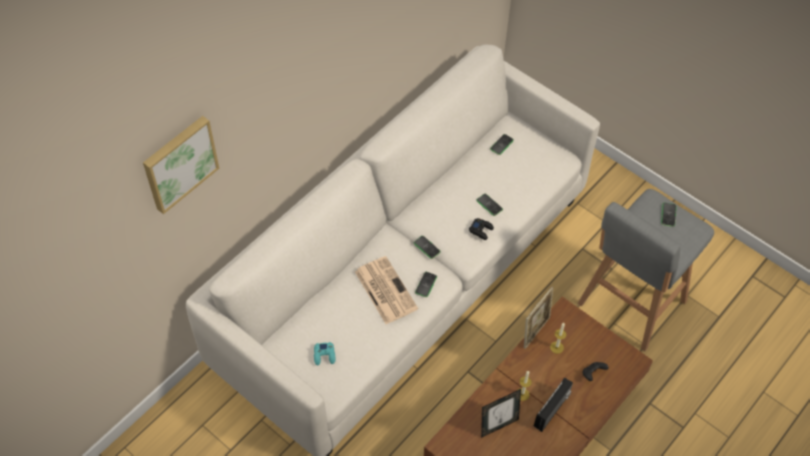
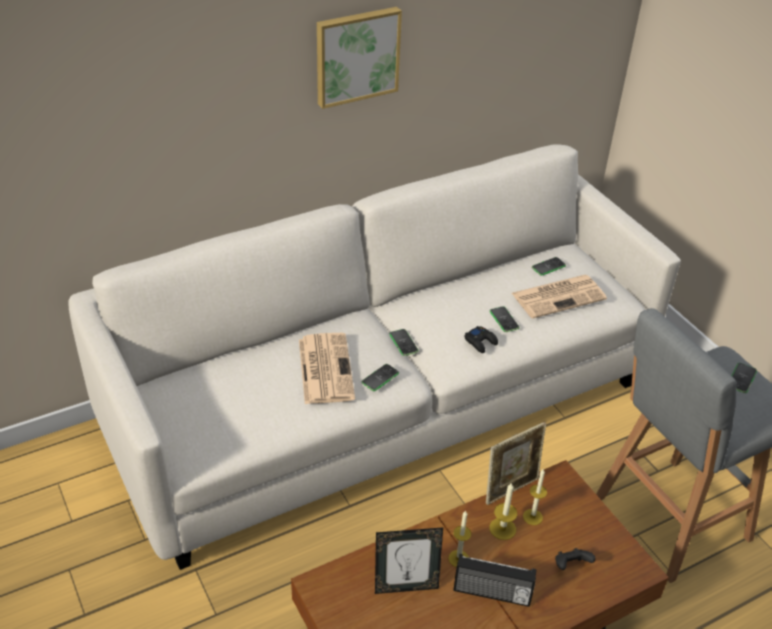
camera: 20 degrees right, 15 degrees down
picture [143,116,219,214] -> picture moved to [317,7,402,109]
turquoise game controller [314,342,335,365] -> none
radio [534,377,573,432] -> radio turned 45 degrees clockwise [453,554,536,607]
none -> candle [489,482,517,540]
none -> newspaper [512,275,607,319]

